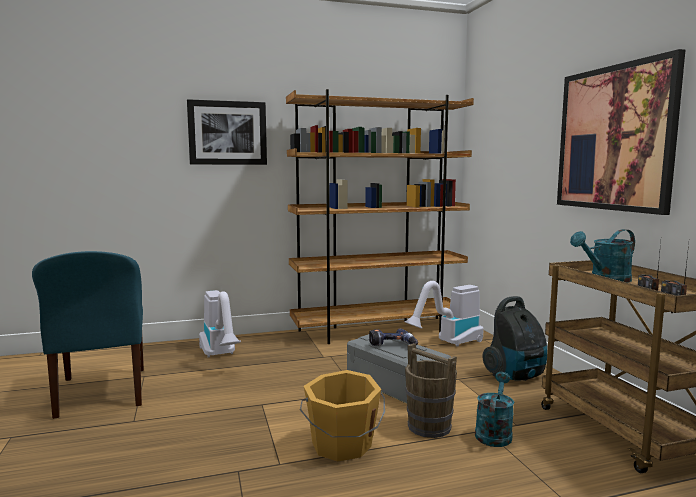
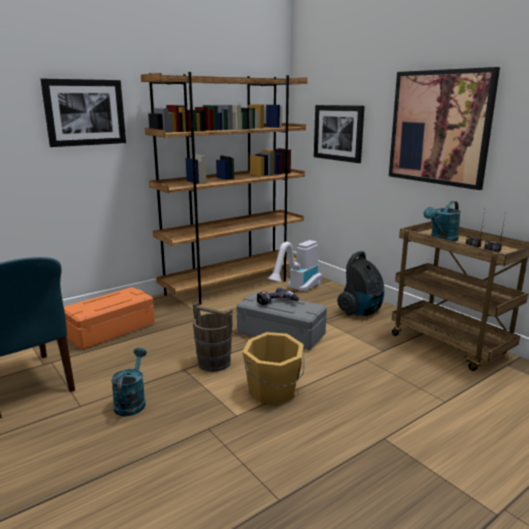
camera: 20 degrees left, 10 degrees up
vacuum cleaner [199,290,241,358] -> orange storage box [64,287,155,350]
brown bucket [405,343,457,438] -> brown bucket moved to [193,302,233,372]
turquoise watering can [475,372,514,447] -> turquoise watering can moved to [111,348,147,416]
none -> picture [314,105,365,163]

